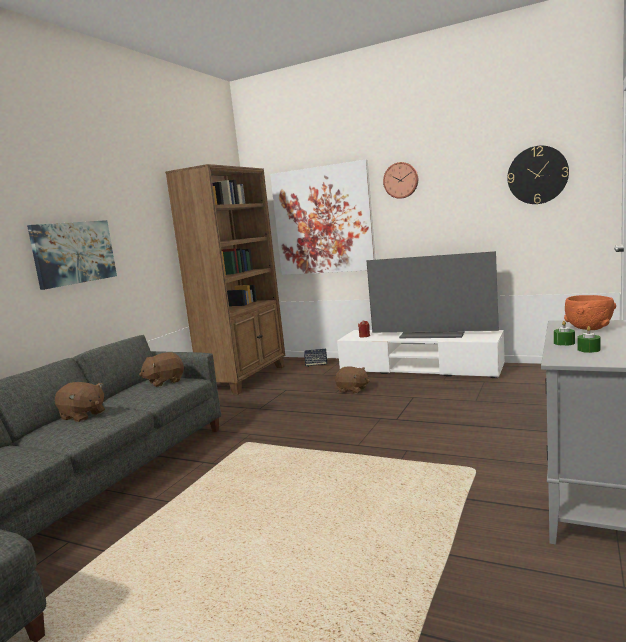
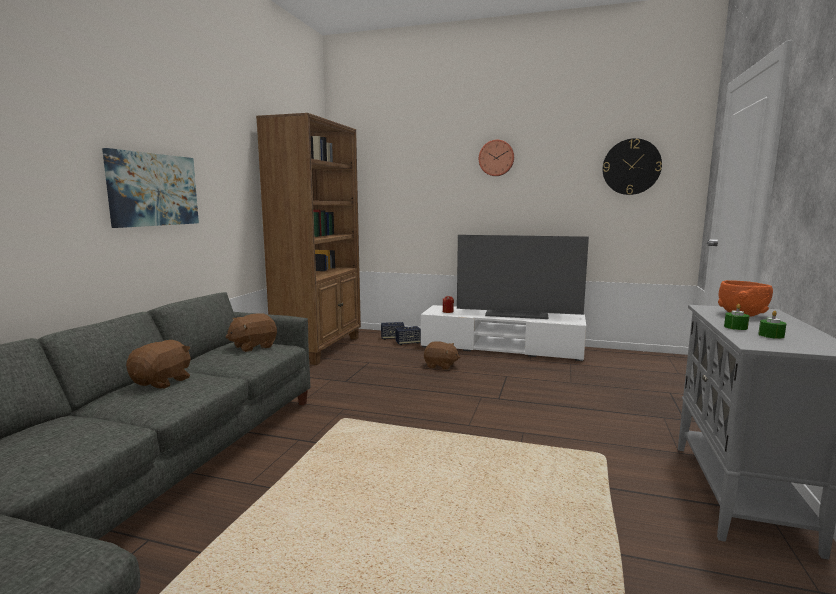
camera: 10 degrees left, 0 degrees up
brown plush toy [55,382,105,422] -> brown plush toy turned 90 degrees counterclockwise [126,340,191,389]
picture [270,159,376,275] -> none
none -> speaker [395,326,421,345]

